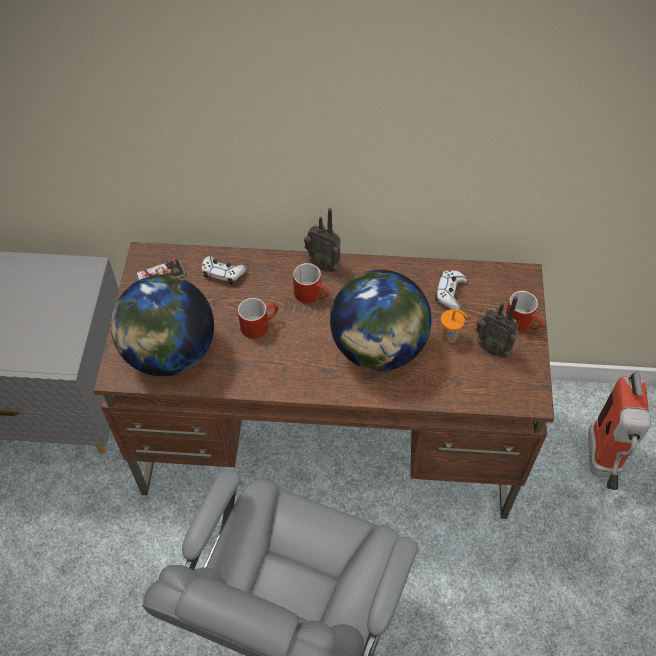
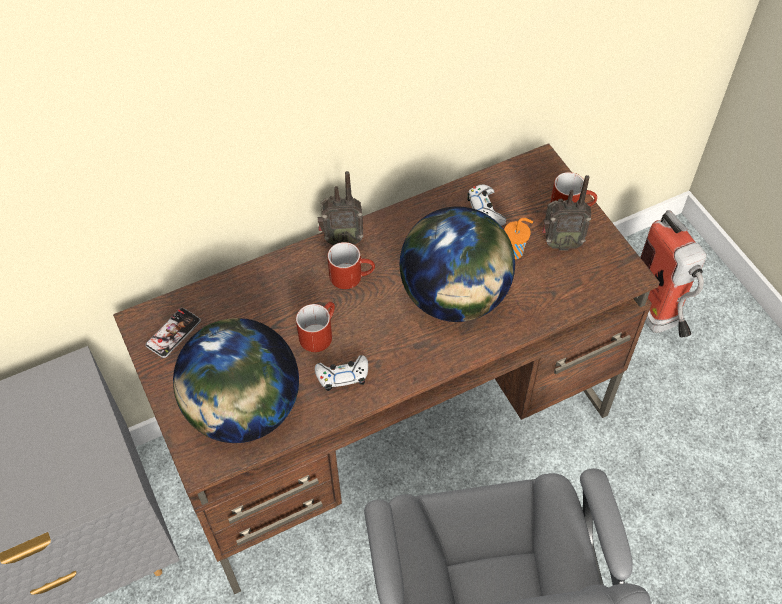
camera: 30 degrees left, 0 degrees up
white game controller [202,256,246,285] -> white game controller moved to [315,355,368,391]

